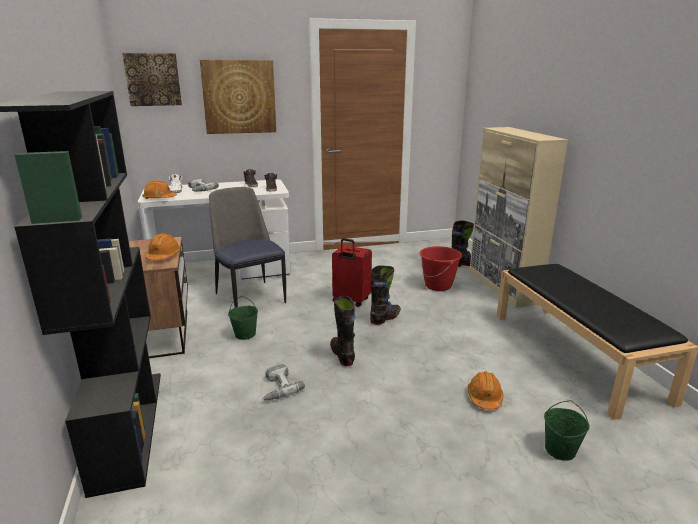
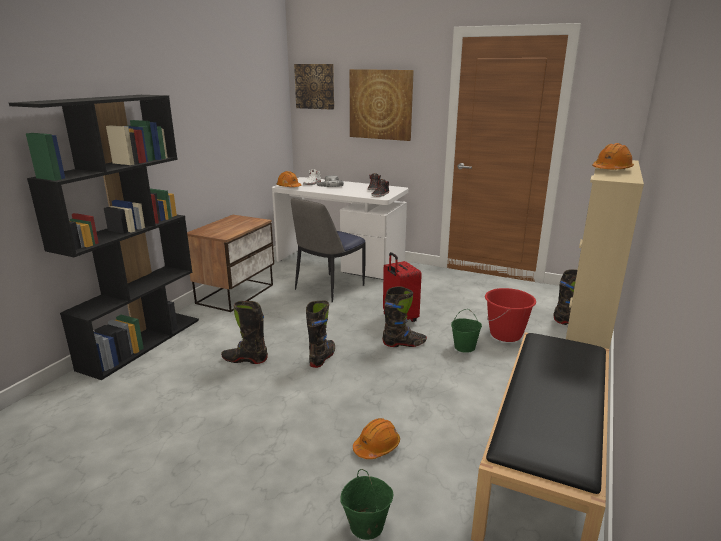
camera: 40 degrees right, 0 degrees up
orange hard hat [145,233,181,260] -> orange hard hat moved to [592,143,634,169]
chair [209,187,286,308] -> chair turned 150 degrees counterclockwise [291,198,366,302]
green bucket [228,296,258,340] -> green bucket moved to [451,309,482,353]
power drill [263,364,305,400] -> black boot [221,301,268,364]

